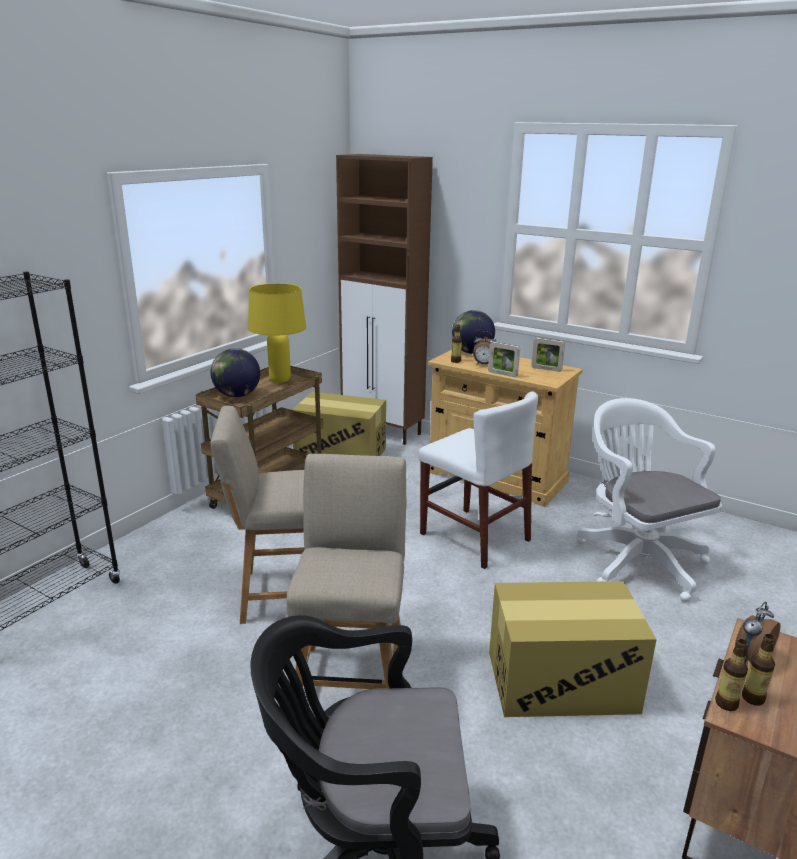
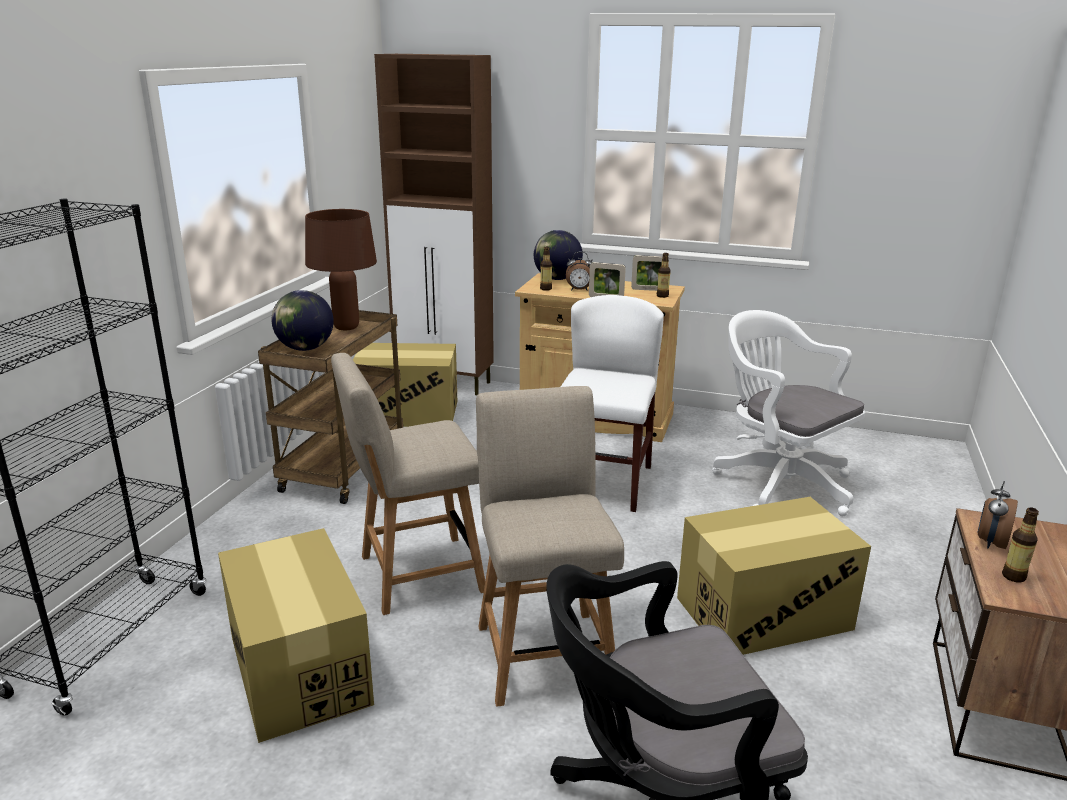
camera: 15 degrees left, 0 degrees up
yellow table lamp [248,283,306,383] -> brown table lamp [305,209,377,330]
white chair [419,391,538,569] -> white chair turned 105 degrees counterclockwise [561,295,664,512]
bottle [715,639,748,711] -> bottle moved to [657,253,671,298]
none -> cardboard box [218,528,374,743]

